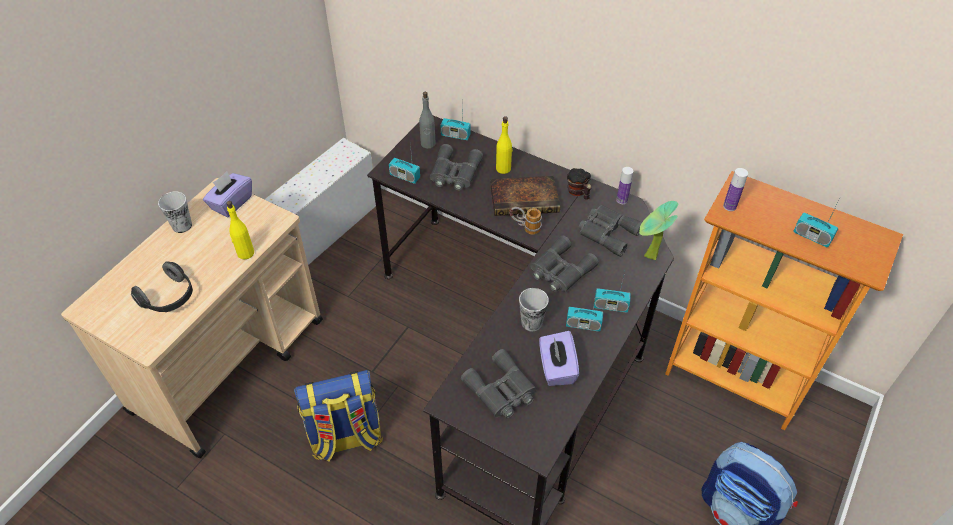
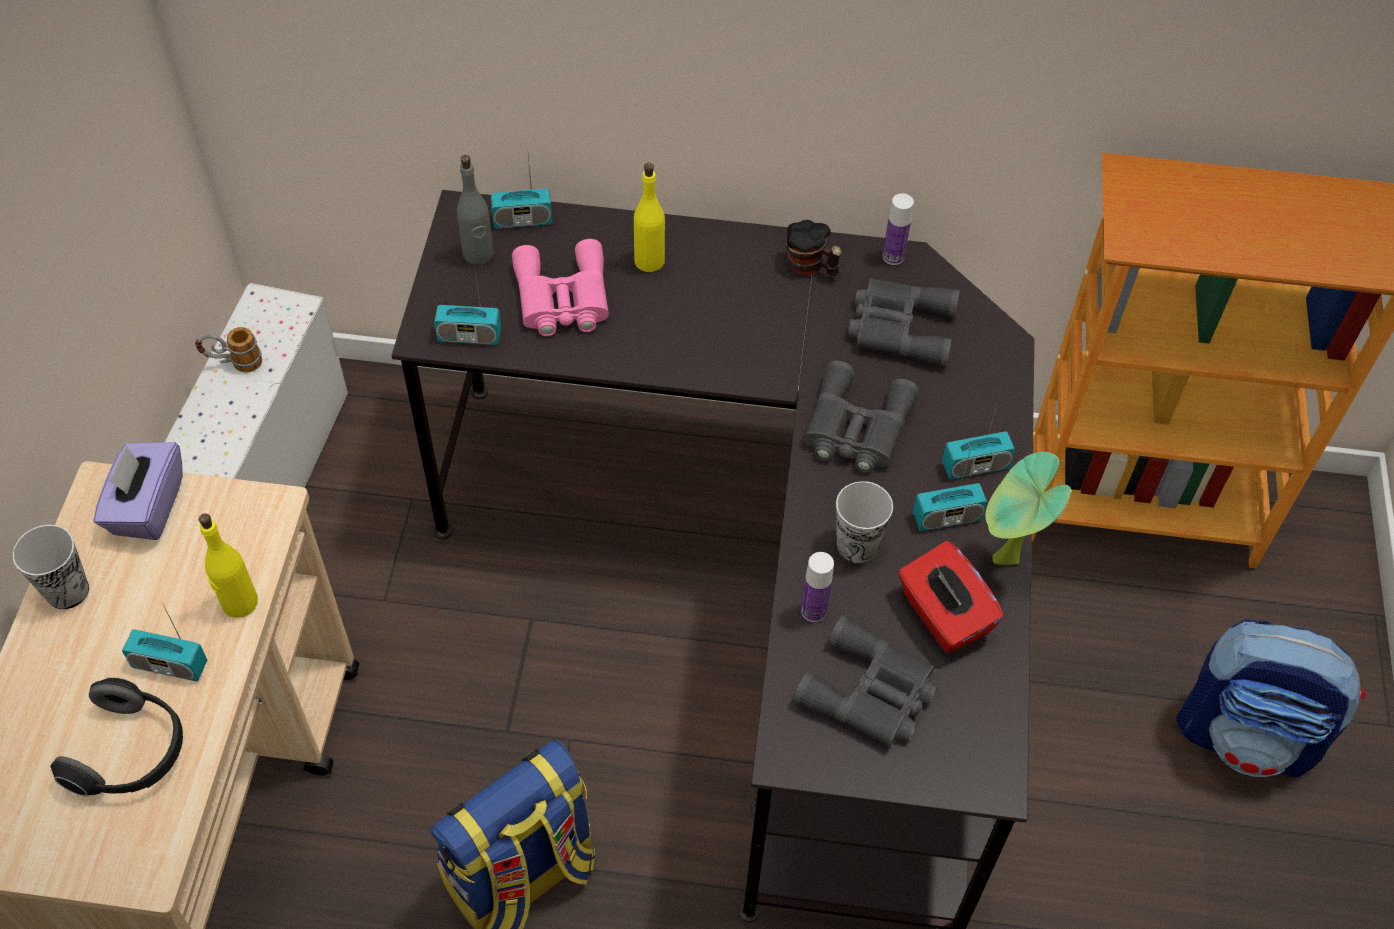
camera: 25 degrees left, 5 degrees up
grey binoculars [430,144,483,190] -> pink binoculars [512,239,609,336]
book [490,176,560,216] -> none
mug [509,207,542,235] -> mug moved to [195,327,262,373]
purple tissue box [539,331,579,386] -> red tissue box [898,541,1004,653]
potted plant [639,201,678,260] -> potted plant moved to [985,452,1071,565]
bottle [723,168,748,211] -> bottle moved to [801,552,834,622]
radio [793,201,839,247] -> radio moved to [122,605,207,681]

